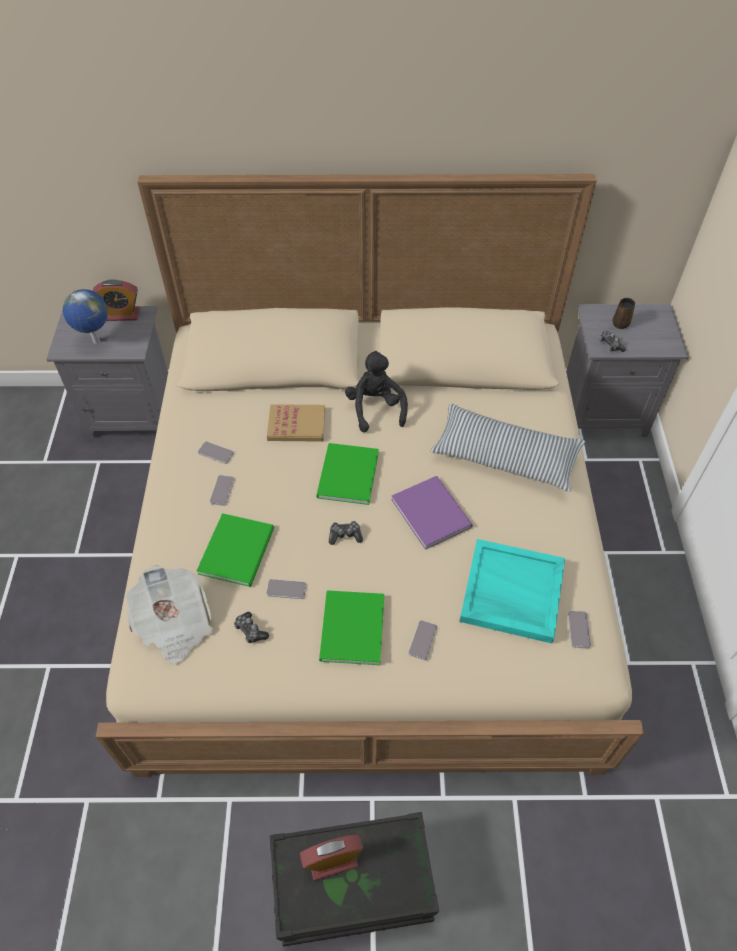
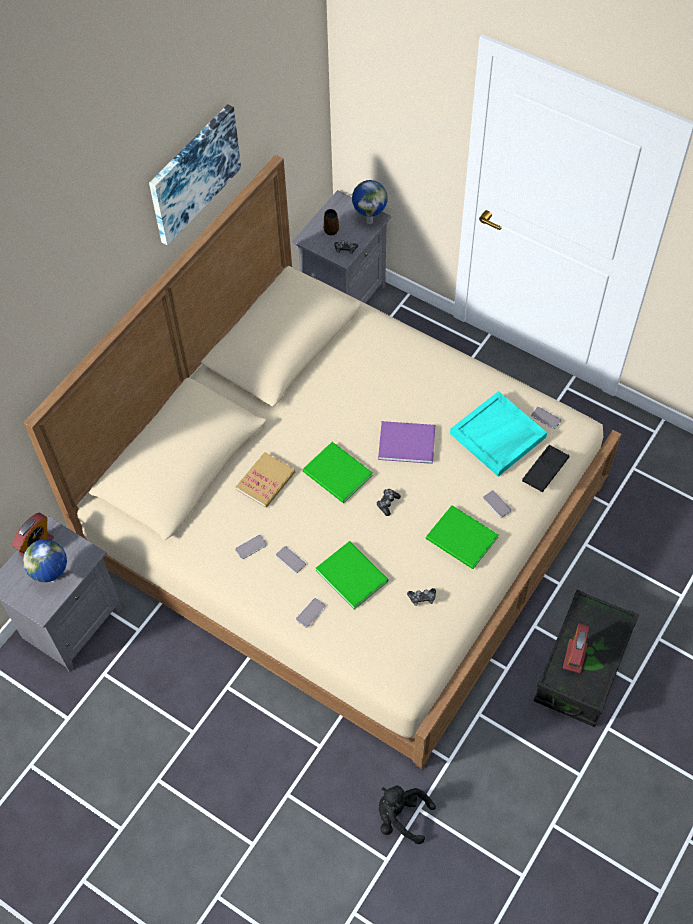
camera: 55 degrees left, 5 degrees up
newspaper [126,565,213,664] -> none
phone [266,579,306,599] -> phone moved to [296,598,326,628]
black plush toy [345,351,408,432] -> black plush toy moved to [379,786,436,844]
pillow [430,404,585,492] -> none
none -> picture [149,104,241,246]
none -> globe [352,180,388,224]
none -> black tray [522,445,569,492]

